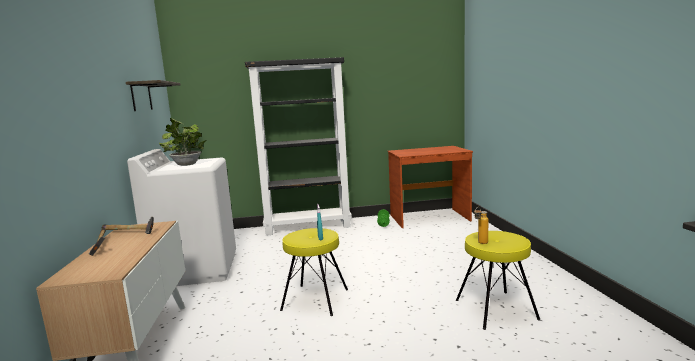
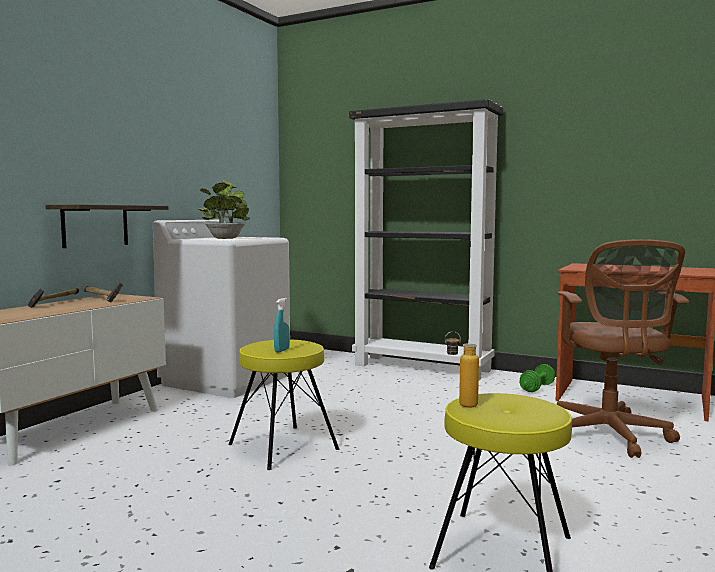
camera: 35 degrees right, 5 degrees down
shelf [126,80,180,111] -> shelf moved to [45,205,168,248]
none -> brown office chair [557,239,689,458]

